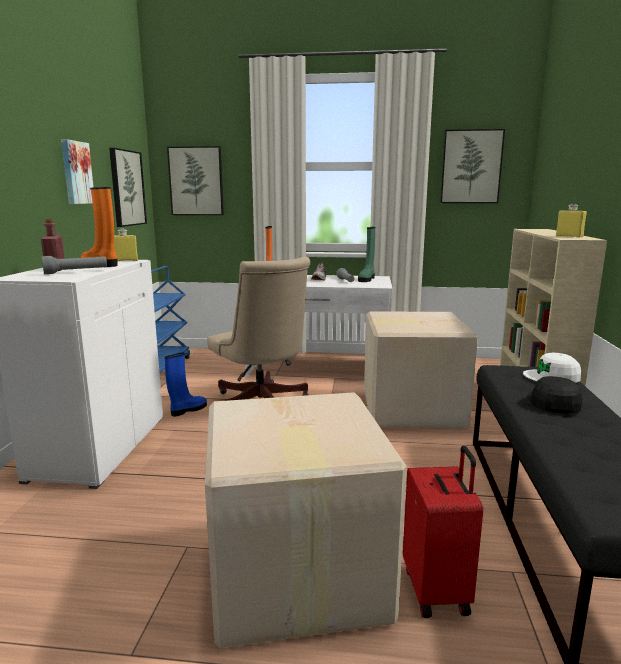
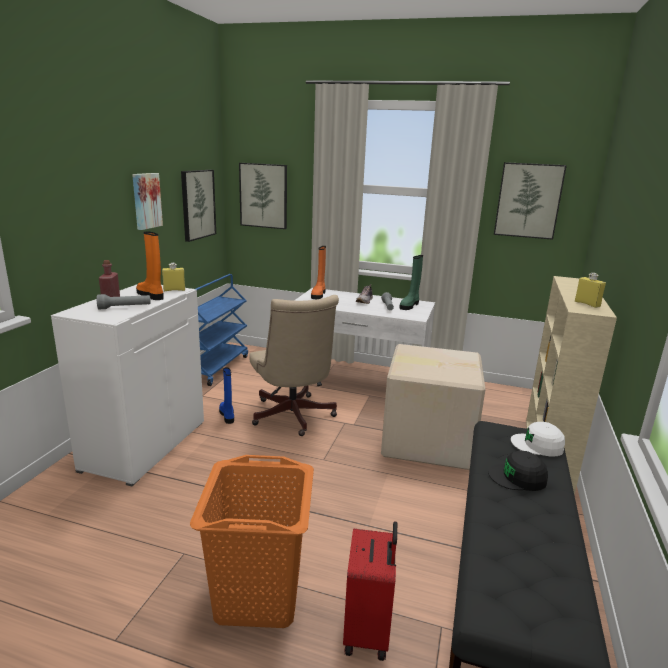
camera: 10 degrees right, 5 degrees up
blue boot [165,352,207,416] -> blue boot turned 75 degrees counterclockwise [219,367,234,424]
cardboard box [205,392,407,648] -> orange laundry basket [190,455,314,628]
black cap [527,376,582,414] -> black cap turned 105 degrees counterclockwise [488,451,548,491]

